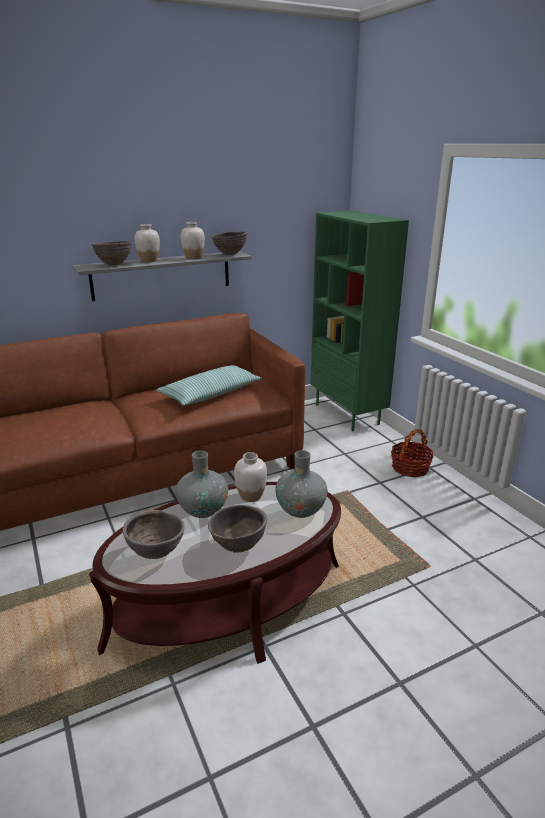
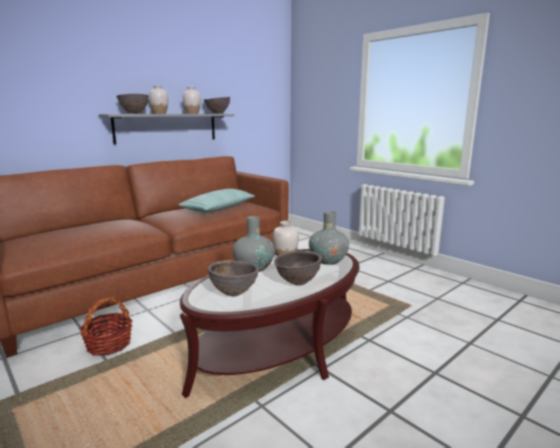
camera: 15 degrees left, 10 degrees down
green bookcase [311,211,409,432] -> none
basket [391,429,433,477] -> basket moved to [80,297,133,356]

